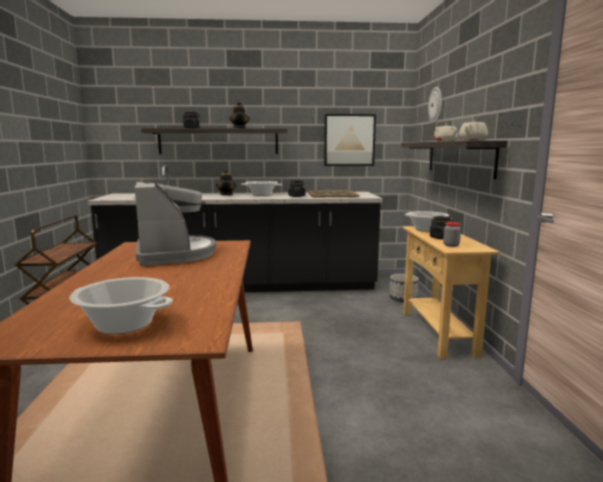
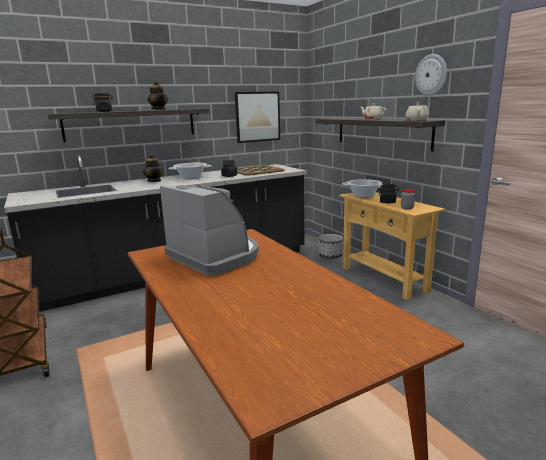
camera: 25 degrees left, 5 degrees up
cooking pot [70,277,173,334] -> none
wall clock [428,87,442,123] -> wall clock moved to [415,54,447,96]

